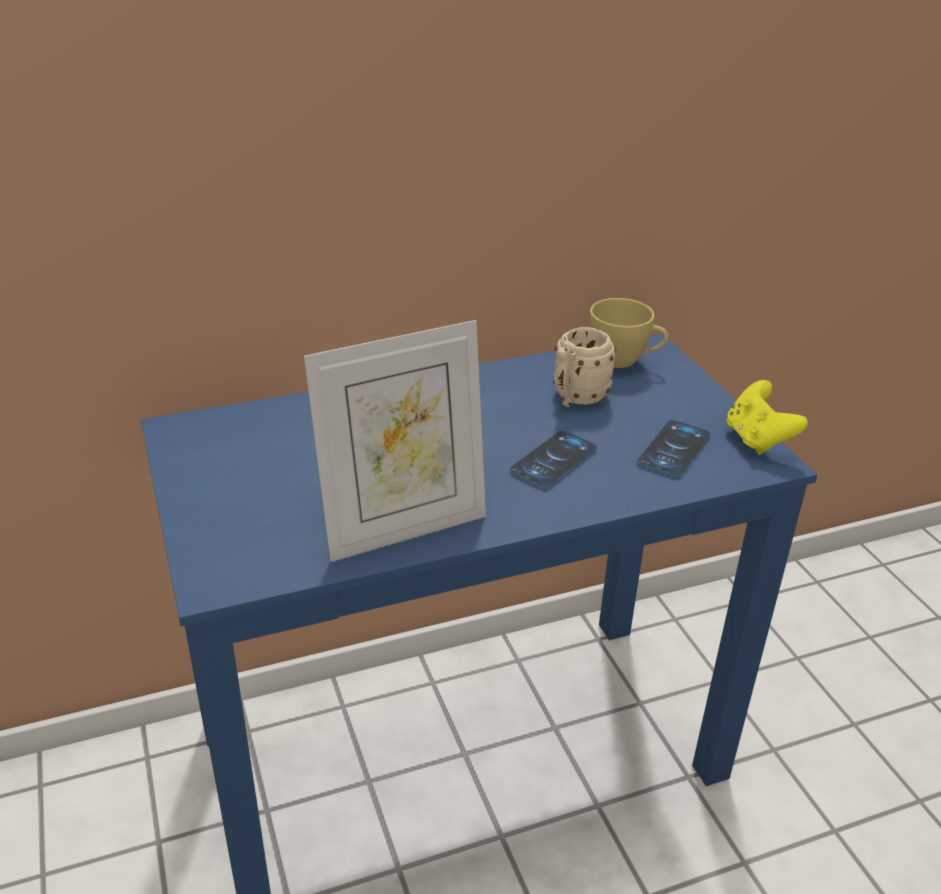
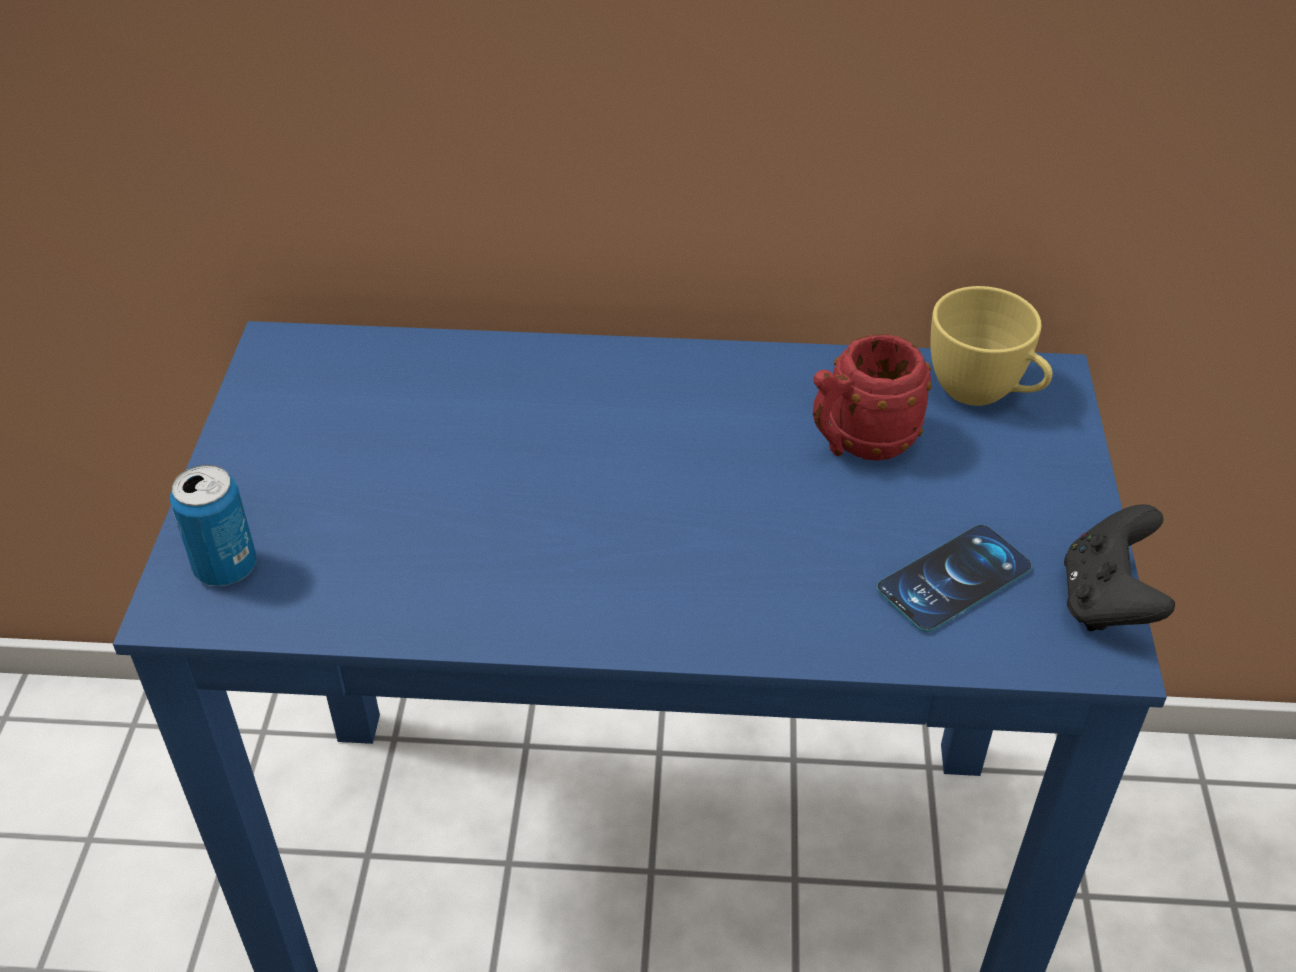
camera: 25 degrees right, 10 degrees up
picture frame [304,320,486,562] -> none
phone [510,431,597,488] -> none
beige mug [553,327,616,407] -> red mug [813,334,932,461]
yellow game controller [727,380,808,455] -> black game controller [1064,504,1175,631]
none -> can [170,465,256,586]

